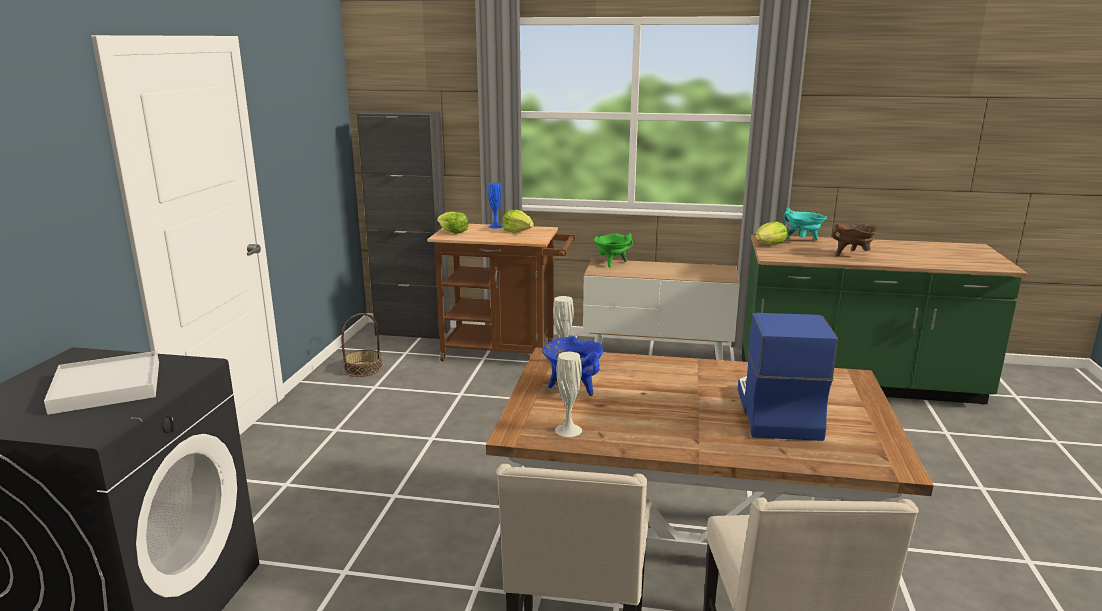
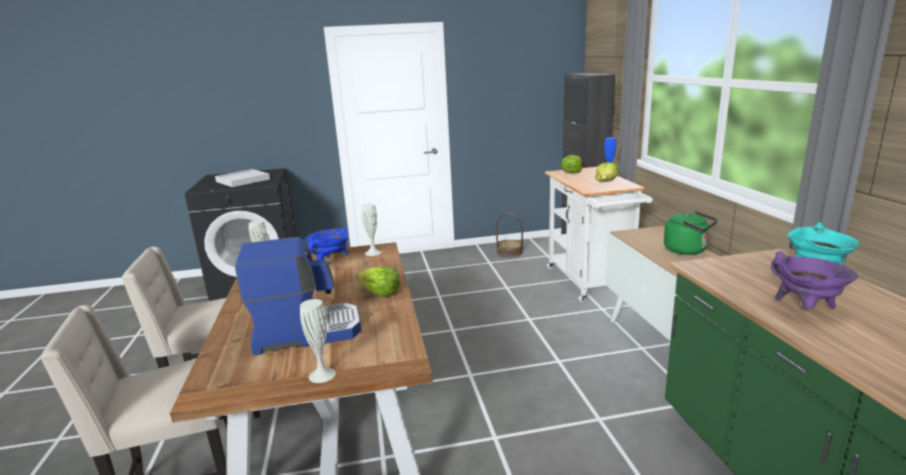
camera: 70 degrees right, 0 degrees up
brown cart [427,224,575,361] -> white cart [545,167,653,302]
green cooking pot [594,233,633,267] -> none
lettuce [755,222,787,245] -> lettuce moved to [355,266,400,297]
brown cooking pot [832,223,879,256] -> purple cooking pot [771,251,858,309]
none -> white vase [300,299,336,383]
none -> green kettle [664,211,718,255]

